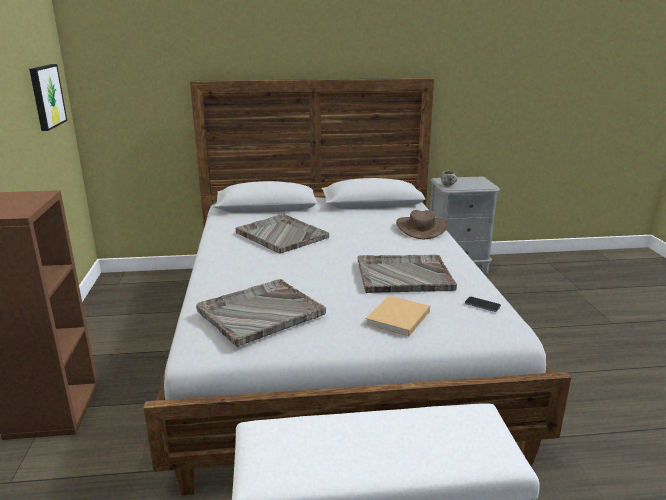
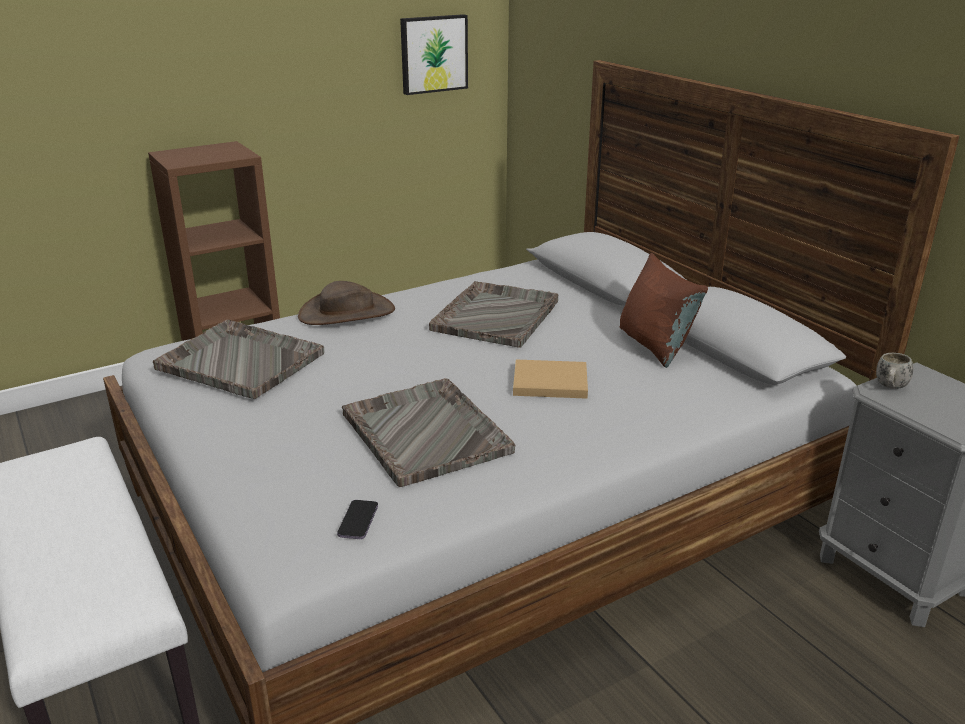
camera: 65 degrees right, 5 degrees up
beige book [366,296,430,336] -> beige book moved to [513,360,588,399]
brown hat [396,210,448,239] -> brown hat moved to [298,281,395,325]
none -> brown pillow [620,253,708,368]

